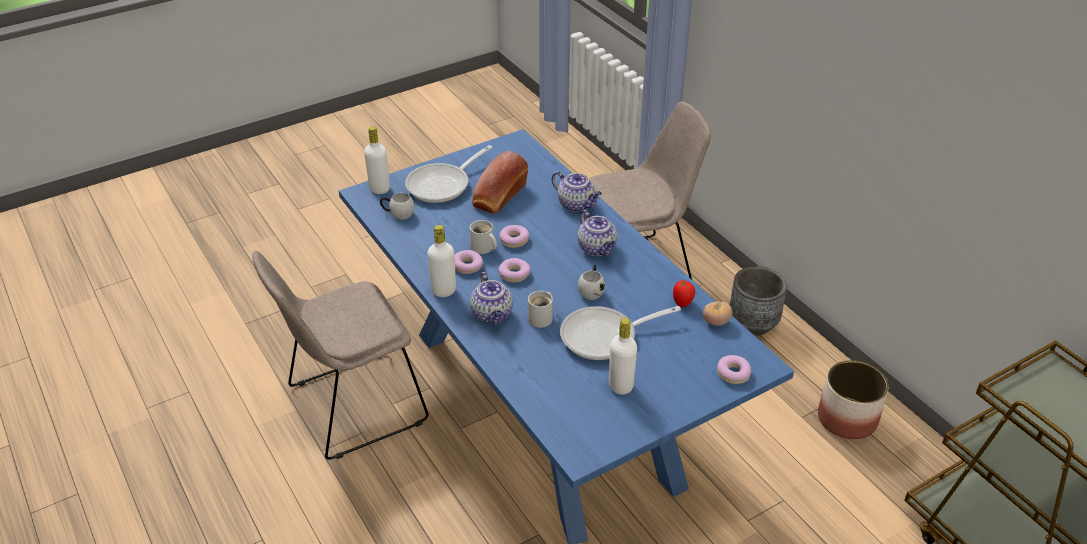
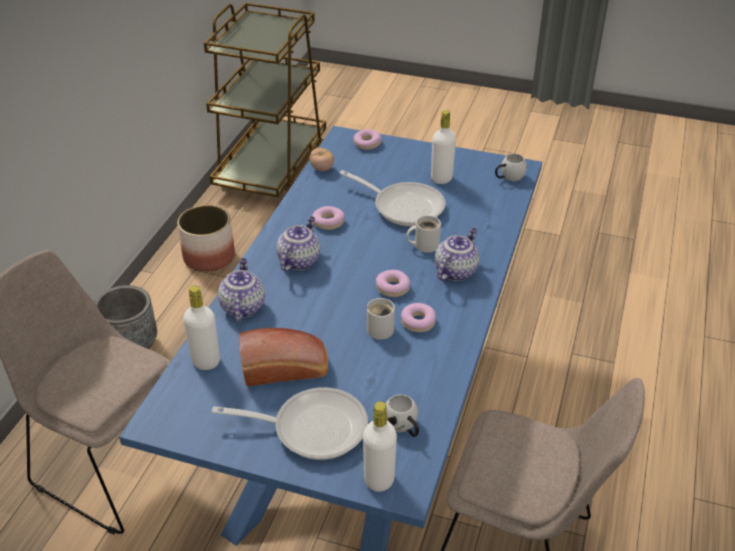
camera: 130 degrees left, 0 degrees up
white bottle [427,225,456,297] -> white bottle moved to [183,286,220,370]
donut [499,225,529,248] -> donut moved to [312,206,345,230]
white mug [578,265,605,300] -> white mug moved to [495,154,527,181]
tomato [673,280,695,307] -> none

